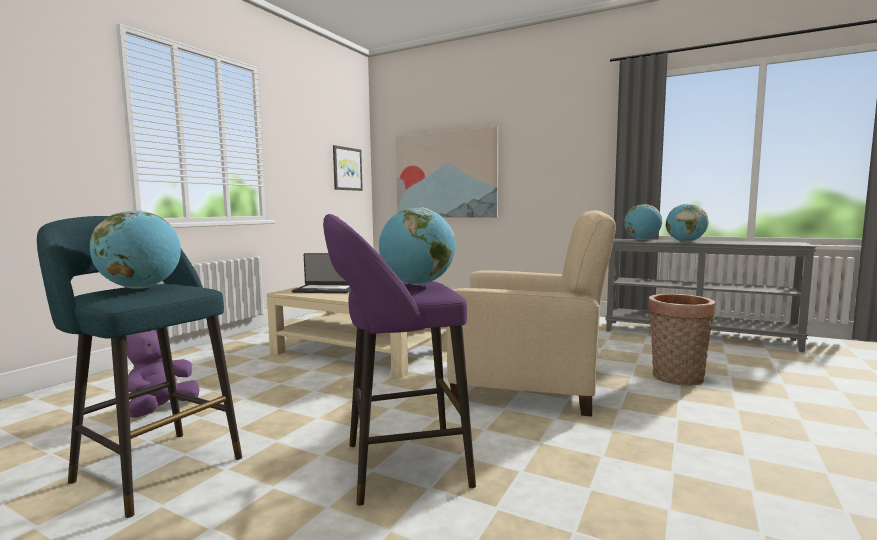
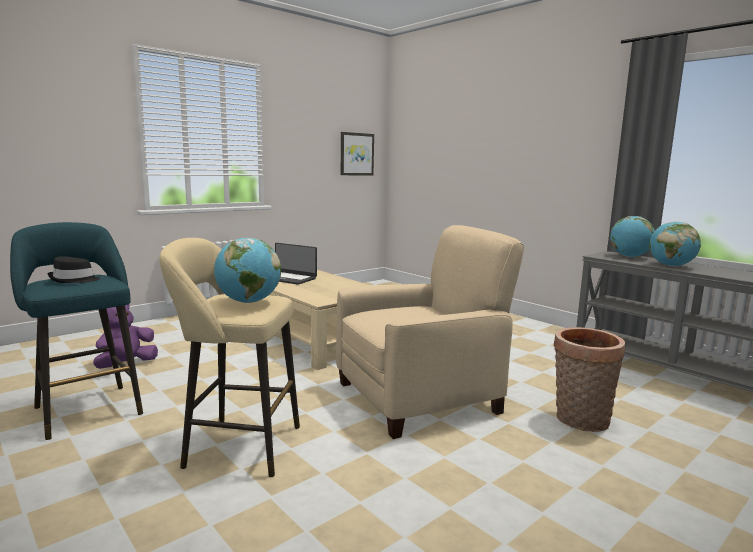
camera: 20 degrees right, 5 degrees up
globe [90,211,181,289] -> black hat [48,256,101,283]
purple stool [323,214,476,506] -> beige stool [160,238,300,477]
picture [396,127,498,218] -> none
beige armchair [447,210,616,417] -> beige armchair turned 60 degrees counterclockwise [336,225,524,439]

